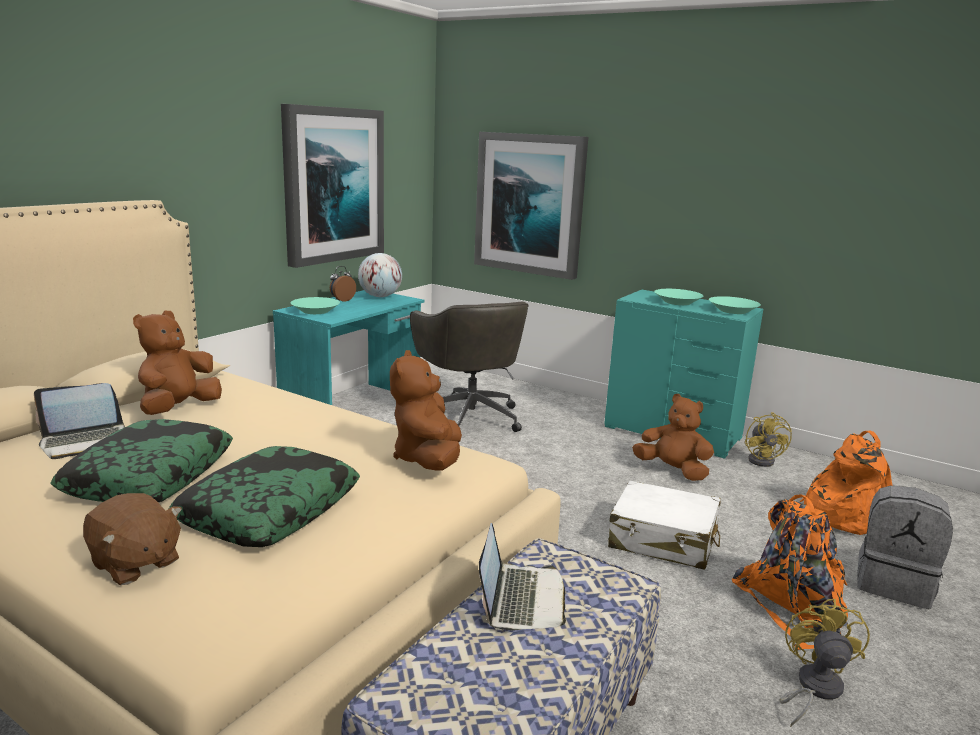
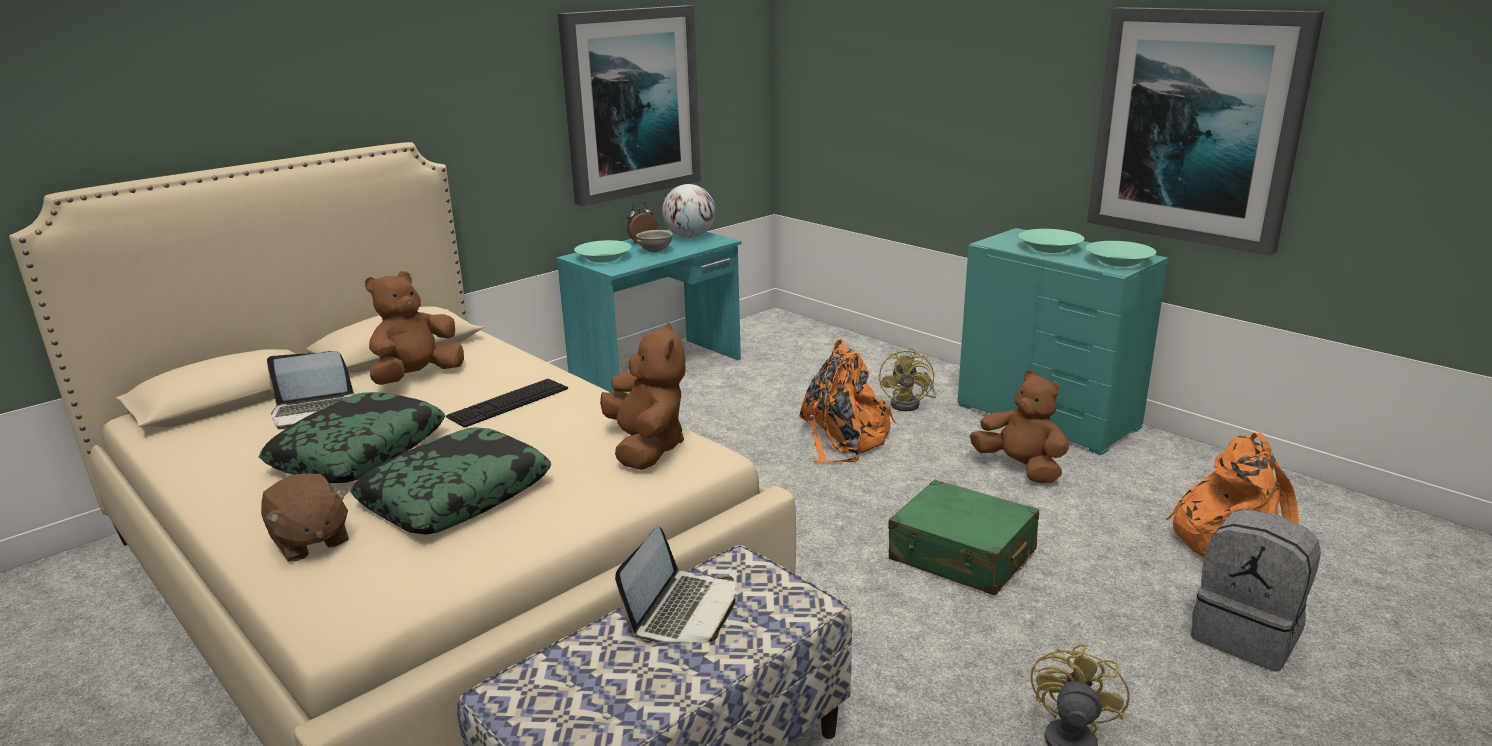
camera: 15 degrees right, 5 degrees up
brown plush toy [390,350,462,471] -> brown plush toy turned 150 degrees clockwise [600,323,686,470]
grey office chair [410,302,529,432] -> none
picture [474,132,588,280] -> picture moved to [1087,7,1324,256]
white suitcase [608,481,721,570] -> green suitcase [888,479,1039,596]
orange backpack [732,494,848,650] -> orange backpack moved to [799,339,897,462]
yellow fan [745,412,792,467] -> yellow fan moved to [879,348,936,411]
none -> keyboard [446,379,568,428]
none -> grey bowl [636,230,673,252]

